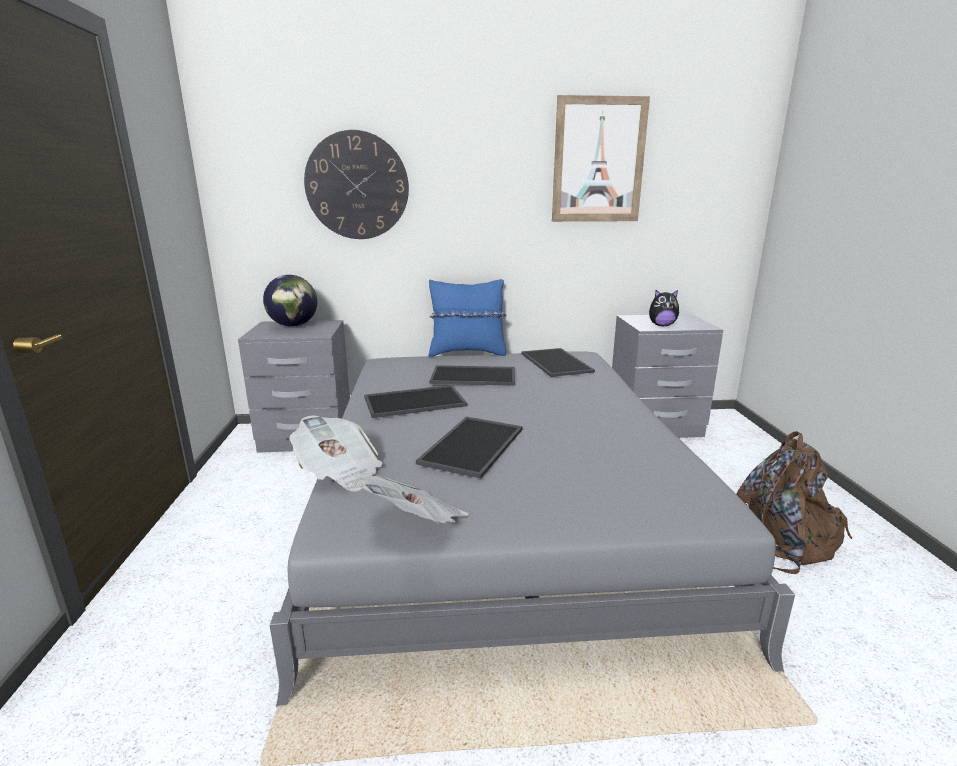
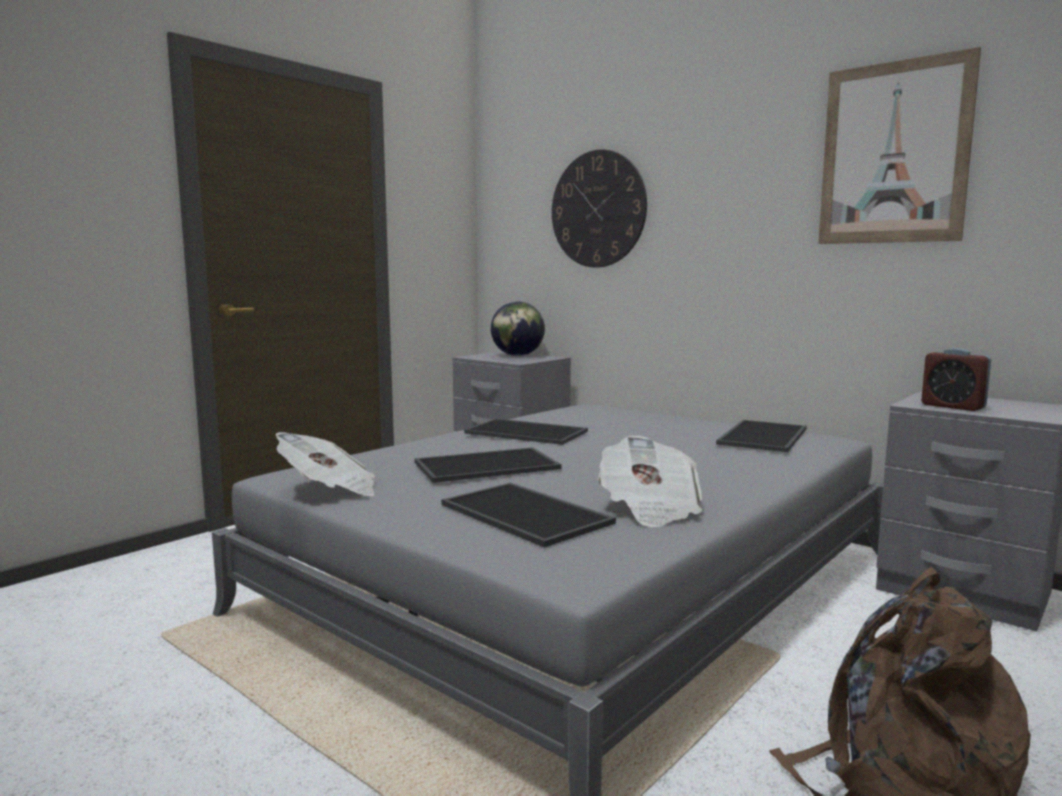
camera: 45 degrees right, 10 degrees down
newspaper [289,415,383,492] -> newspaper moved to [598,436,702,527]
blue pillow [429,279,507,356] -> none
tray [429,365,515,386] -> tray moved to [441,483,616,548]
plush toy [649,290,679,326] -> alarm clock [921,348,991,411]

